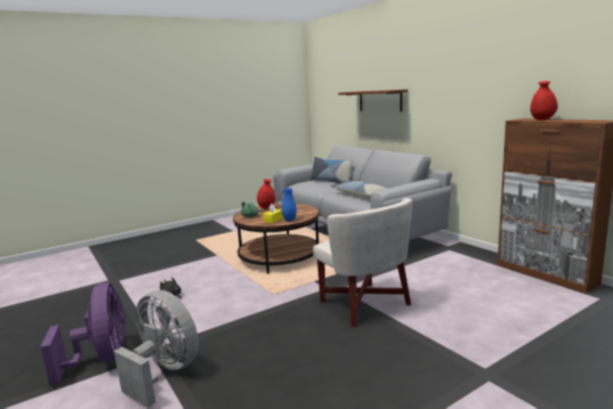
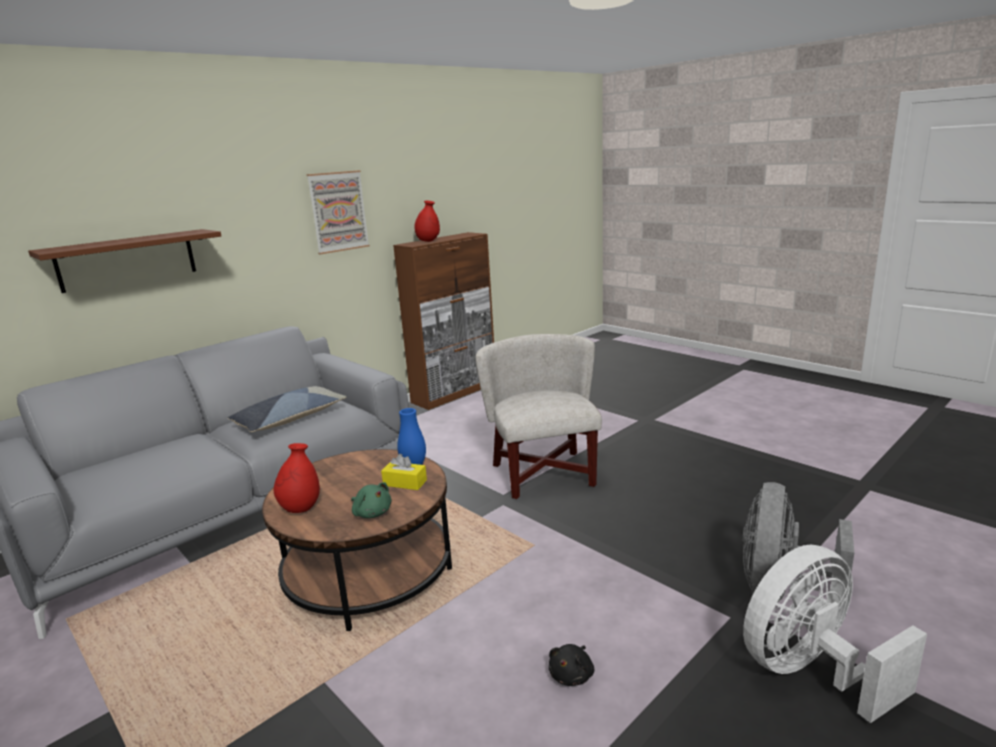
camera: 100 degrees left, 5 degrees up
purple fan [41,283,125,386] -> white fan [743,544,927,723]
pillow [310,157,353,183] -> none
white armchair [313,198,412,327] -> white armchair turned 60 degrees counterclockwise [476,334,602,499]
none -> picture [307,170,370,255]

